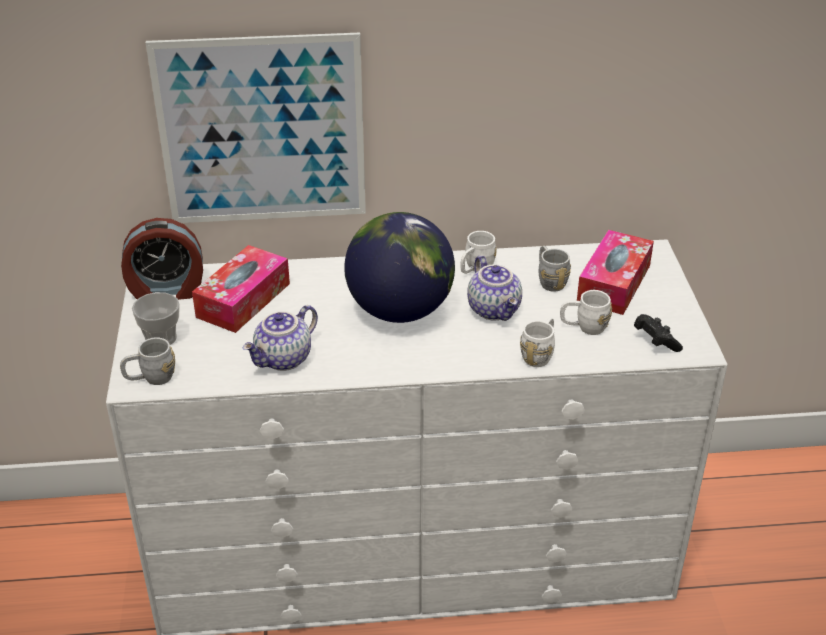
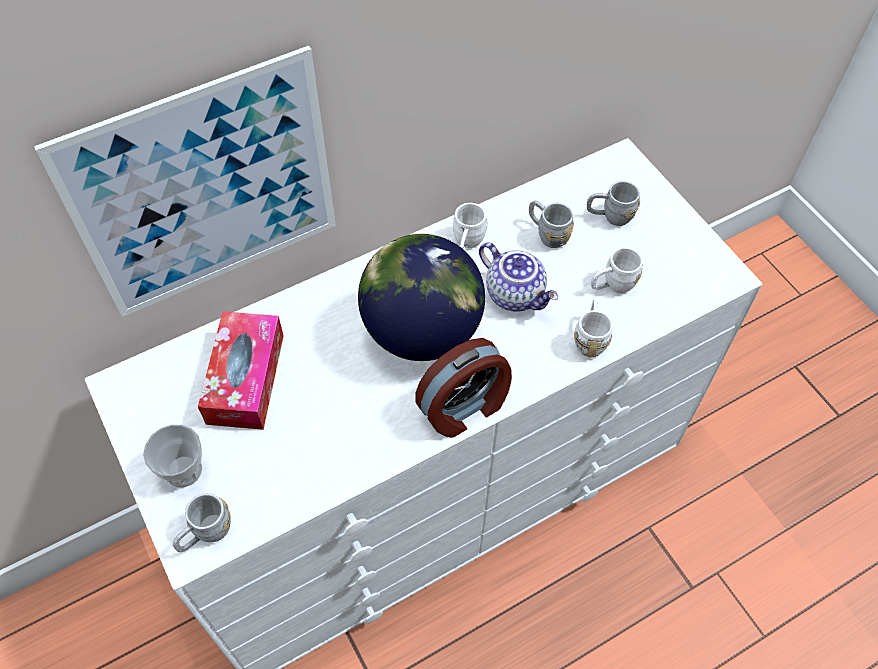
camera: 25 degrees left, 20 degrees up
alarm clock [121,218,203,300] -> alarm clock moved to [415,338,512,438]
teapot [243,305,318,371] -> none
tissue box [577,230,654,315] -> grey mug [587,181,640,226]
black game controller [634,314,683,352] -> none

